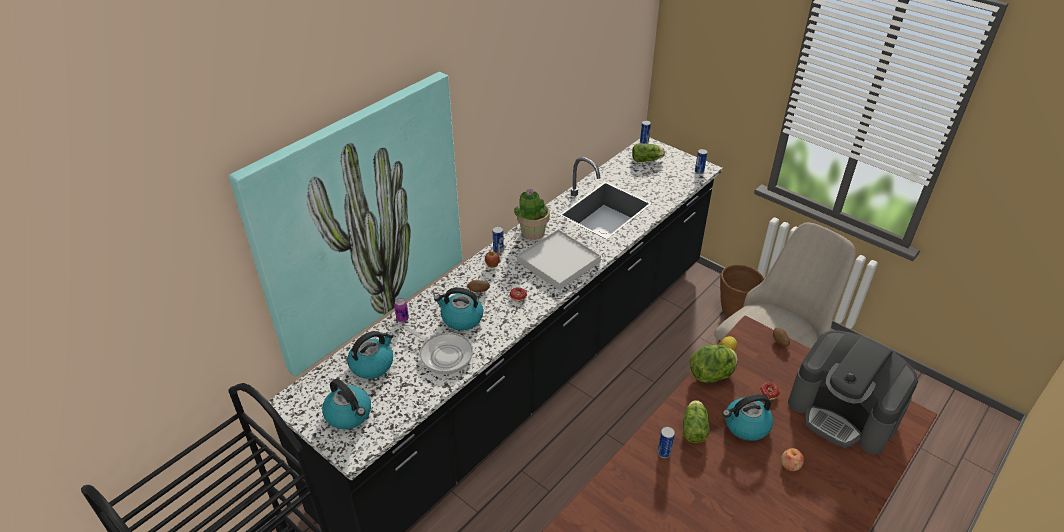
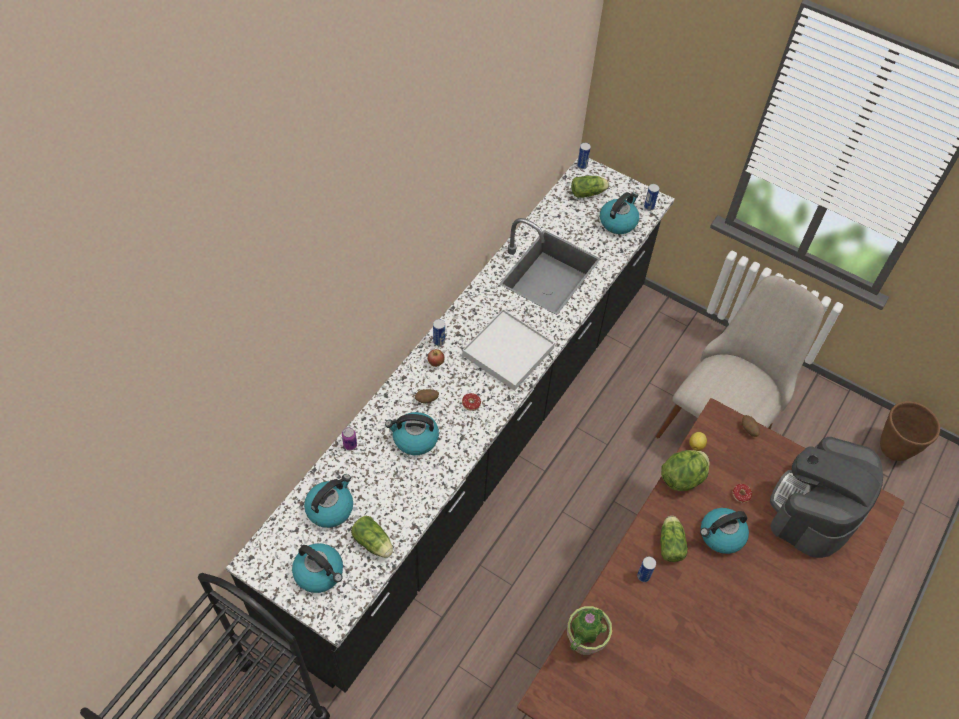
camera: 10 degrees left, 15 degrees up
picture [228,72,462,377] -> none
frying pan [404,326,473,374] -> none
potted plant [514,189,550,240] -> potted plant moved to [567,606,612,655]
brown planter [720,264,764,317] -> brown planter moved to [880,401,940,461]
apple [781,448,804,471] -> none
coffee machine [788,330,918,455] -> coffee machine turned 90 degrees clockwise [770,437,883,558]
none -> lettuce [351,516,393,558]
none -> kettle [600,192,639,234]

